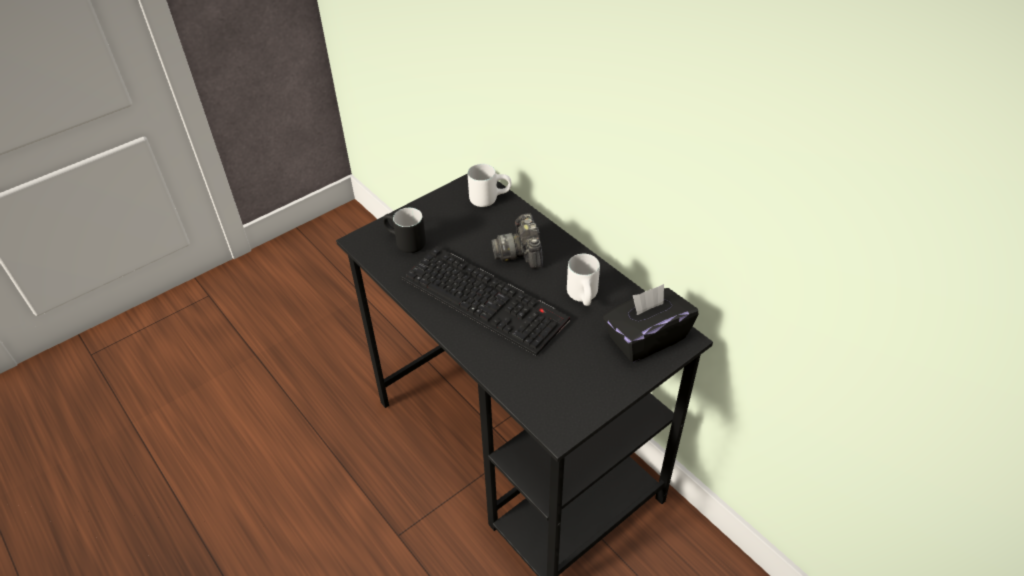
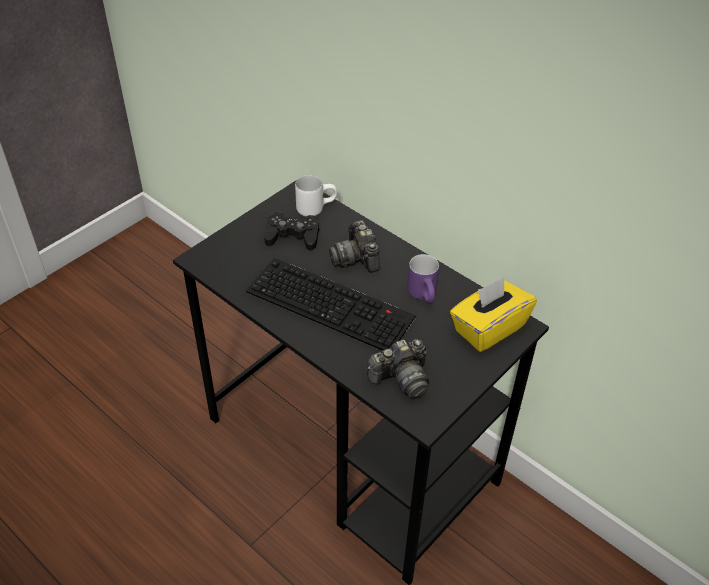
camera: 10 degrees left, 0 degrees up
black mug [383,208,426,253] -> none
white mug [567,254,600,306] -> purple mug [407,254,439,303]
black tissue box [603,284,698,362] -> yellow tissue box [450,277,537,352]
none -> black game controller [264,212,319,251]
none -> camera [366,339,429,399]

